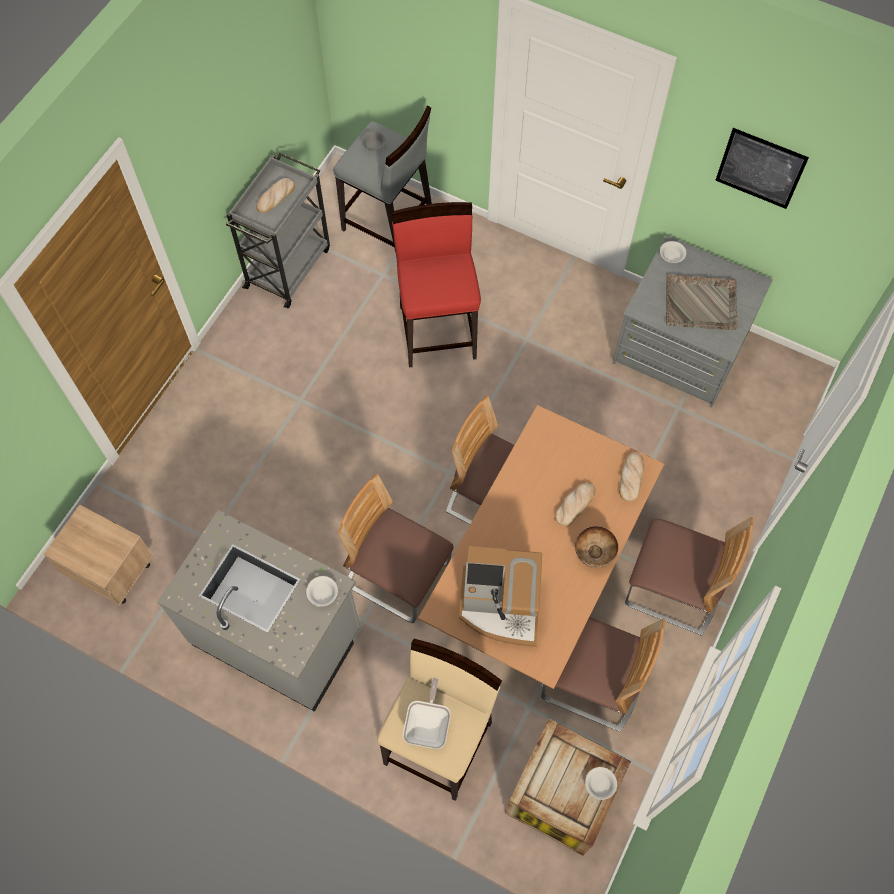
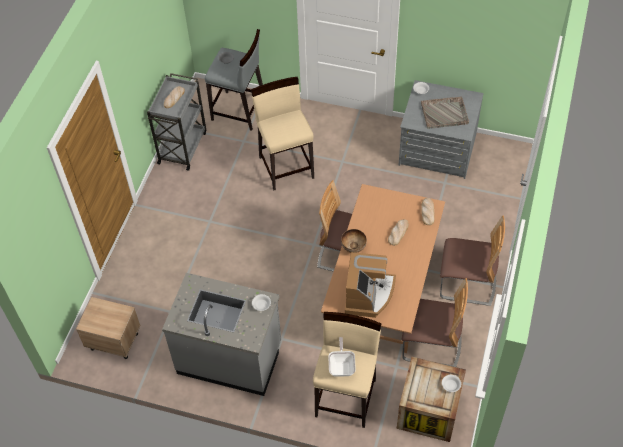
camera: 10 degrees left, 10 degrees down
chair [338,474,454,623] -> none
red stool [392,202,481,367] -> beige stool [251,77,314,190]
coffee machine [459,546,542,647] -> coffee machine turned 75 degrees counterclockwise [345,252,396,318]
bowl [575,526,618,568] -> bowl moved to [341,229,367,253]
picture [715,128,809,209] -> none

